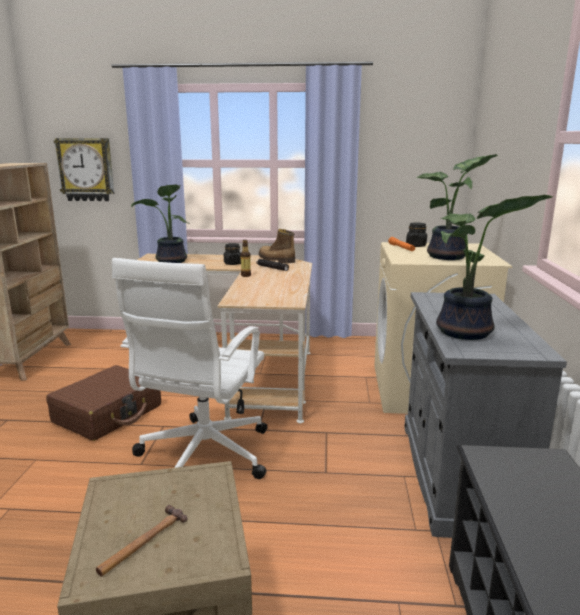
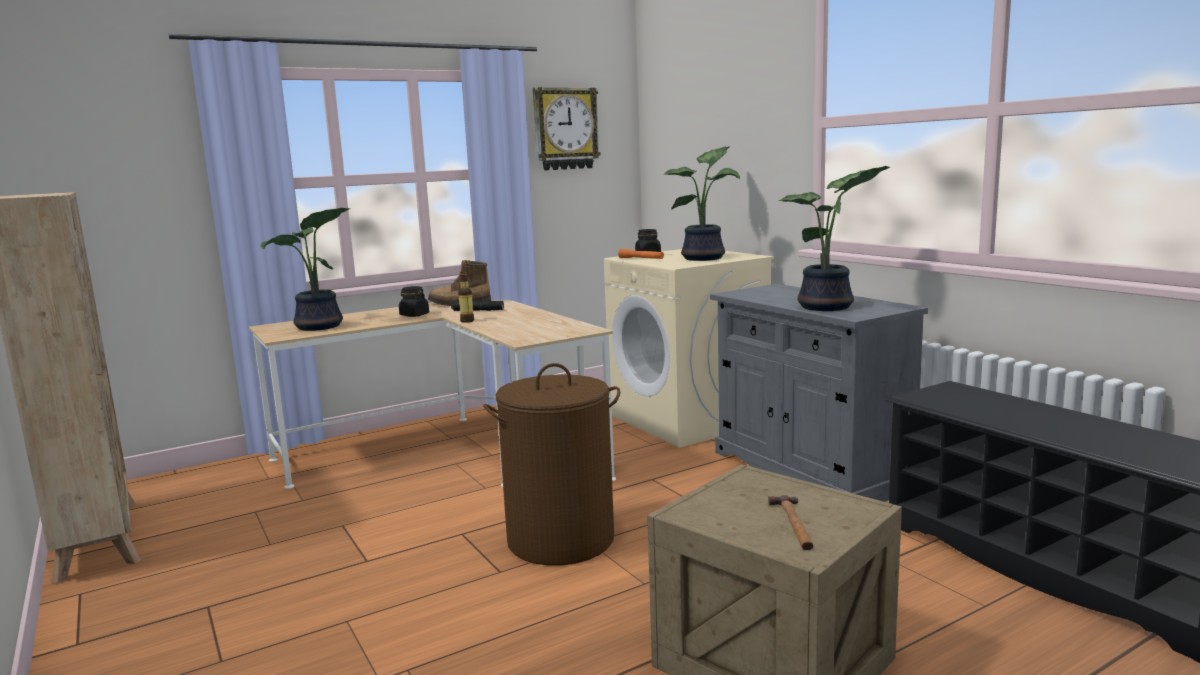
camera: 35 degrees left, 5 degrees down
brown suitcase [46,365,161,441] -> none
wall clock [54,138,114,201] -> wall clock moved to [533,87,601,170]
white office chair [112,258,268,479] -> brown laundry basket [483,363,620,565]

